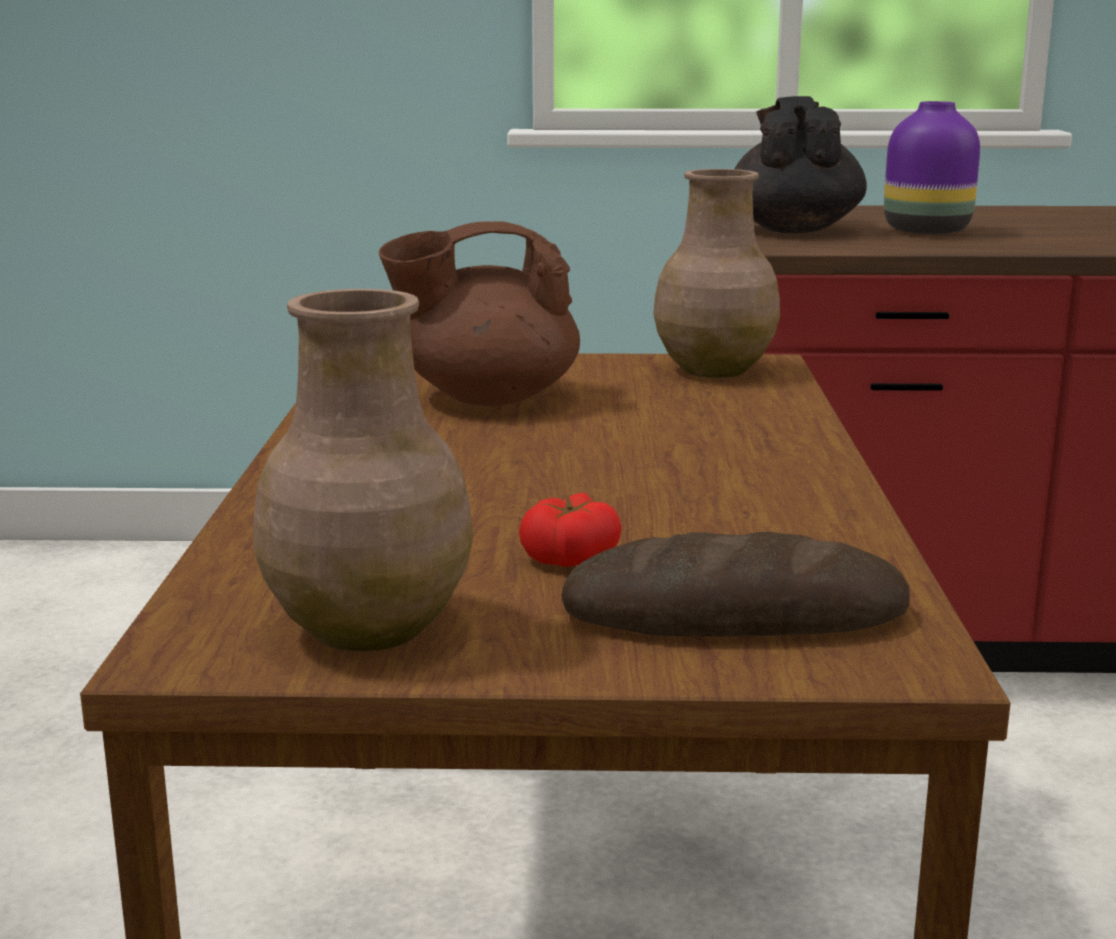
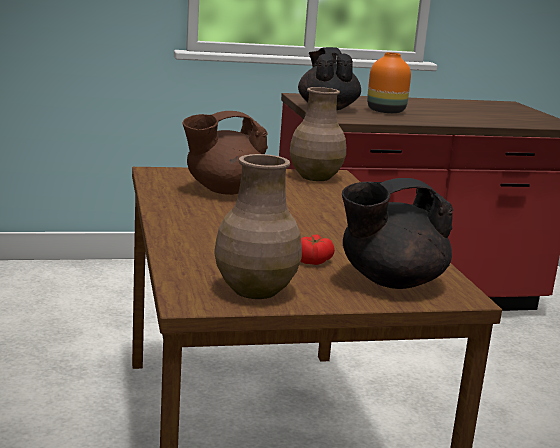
camera: 15 degrees left, 0 degrees up
bread [562,532,910,637] -> black teapot [342,178,453,289]
purple vase [884,101,980,234] -> orange vase [367,52,411,113]

